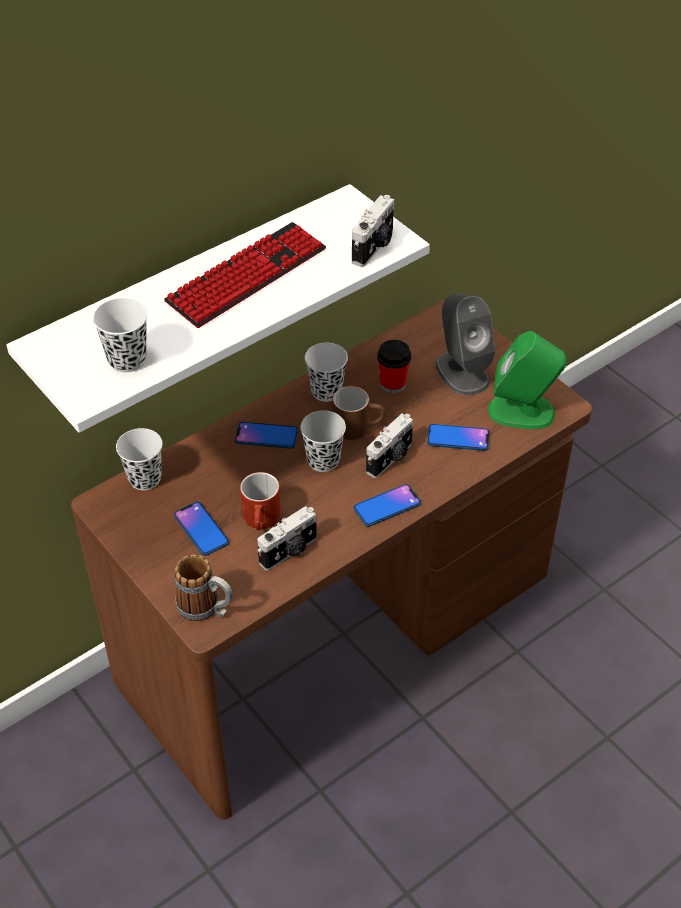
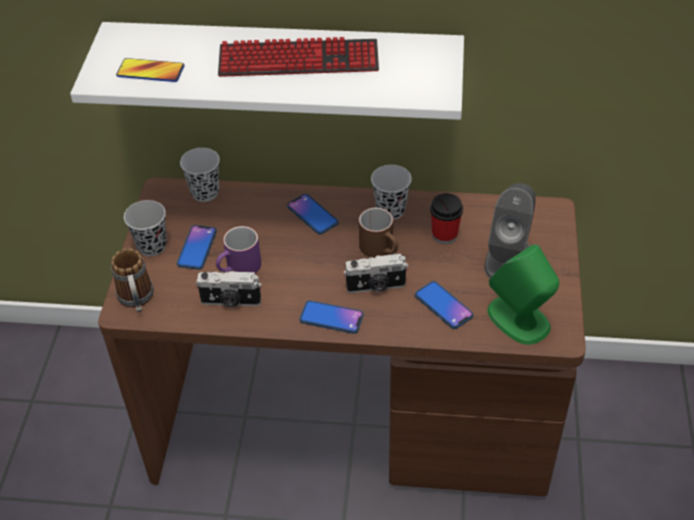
camera: 45 degrees right, 0 degrees up
white cup [93,298,147,372] -> phone [116,58,185,82]
red mug [240,472,281,530] -> purple mug [216,226,261,273]
black cup [300,410,346,472] -> black cup moved to [124,200,167,256]
camera [352,195,394,267] -> none

